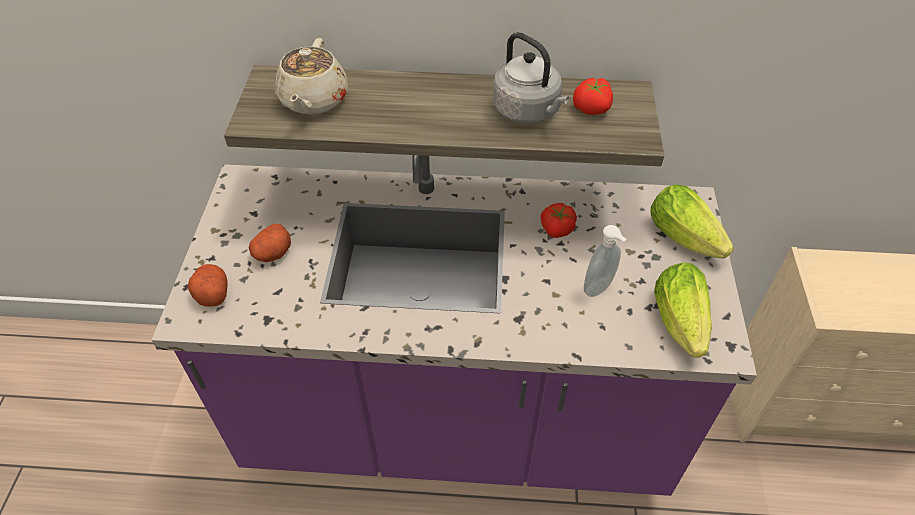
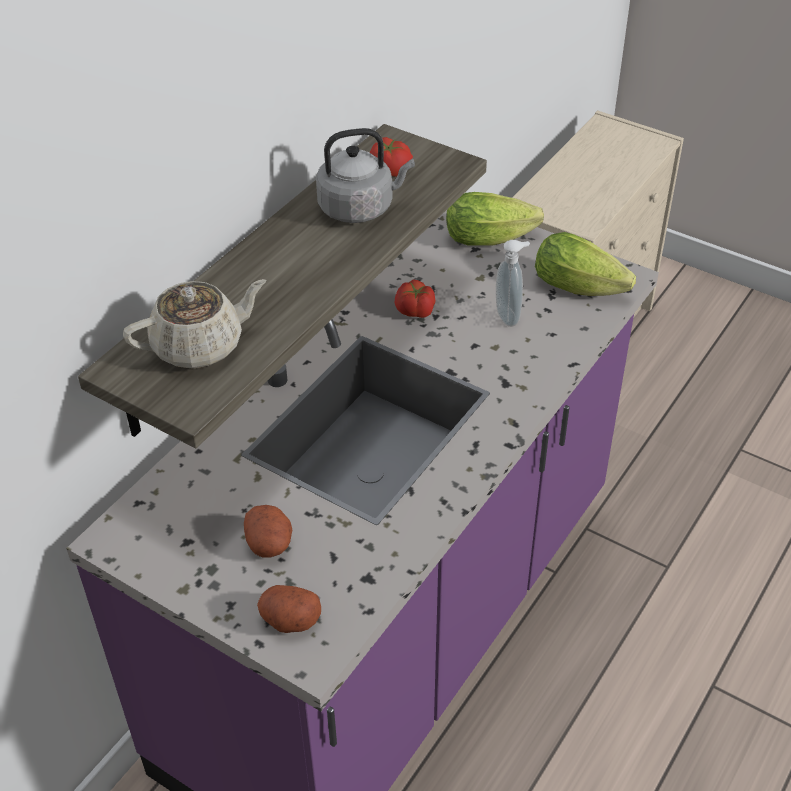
camera: 60 degrees left, 5 degrees down
beige teapot [275,38,348,115] -> beige teapot turned 60 degrees counterclockwise [123,279,266,369]

